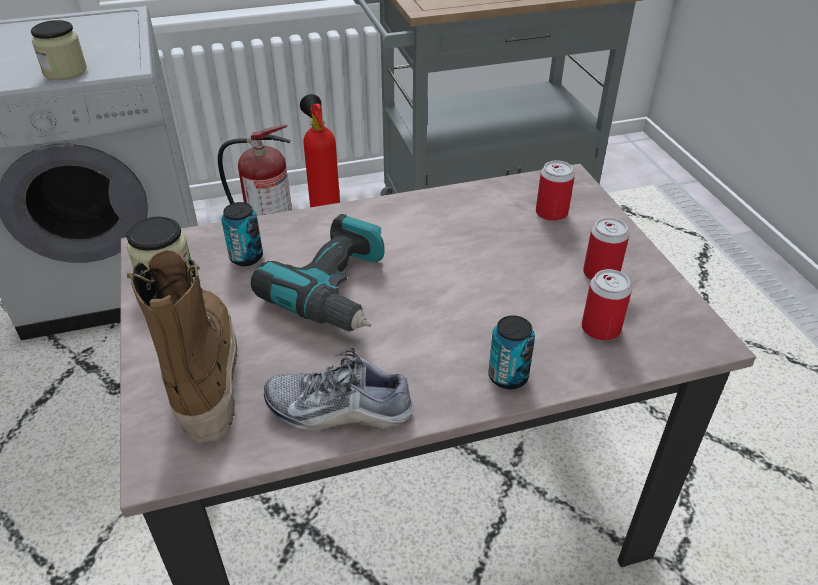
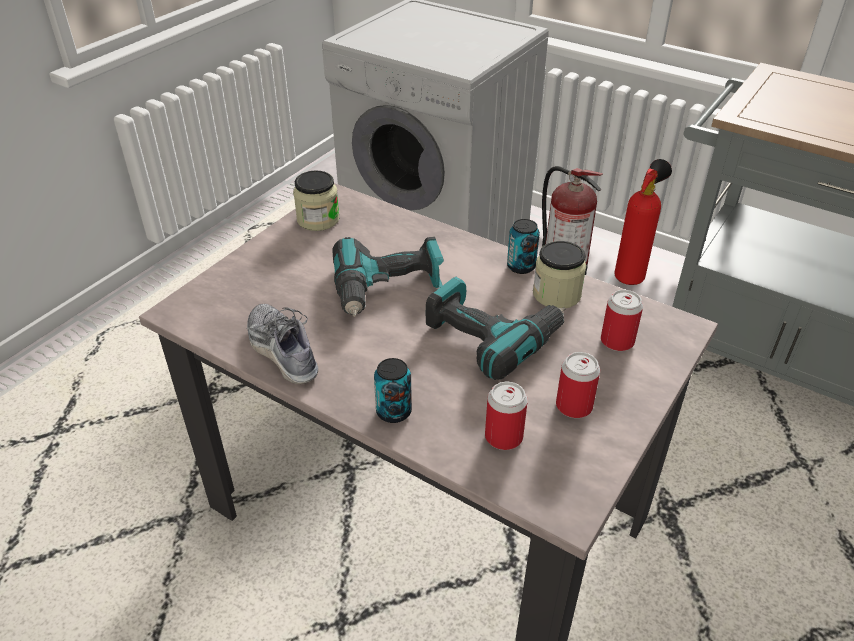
camera: 50 degrees right, 0 degrees up
jar [31,20,87,80] -> jar moved to [533,241,586,308]
boot [127,250,237,443] -> none
can [221,202,263,266] -> can moved to [507,219,540,274]
none -> power drill [426,277,566,380]

